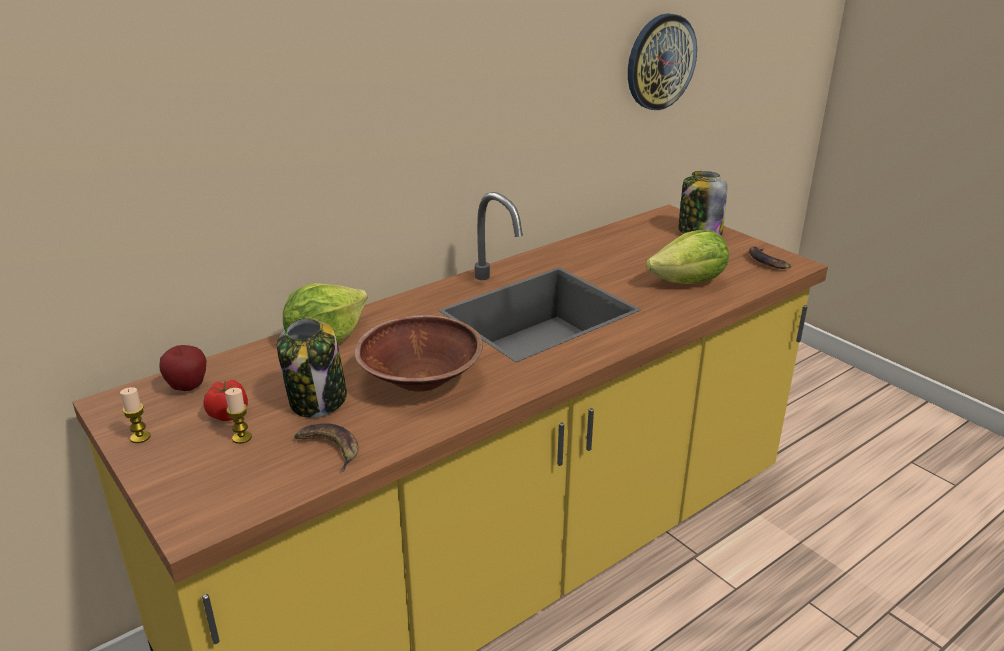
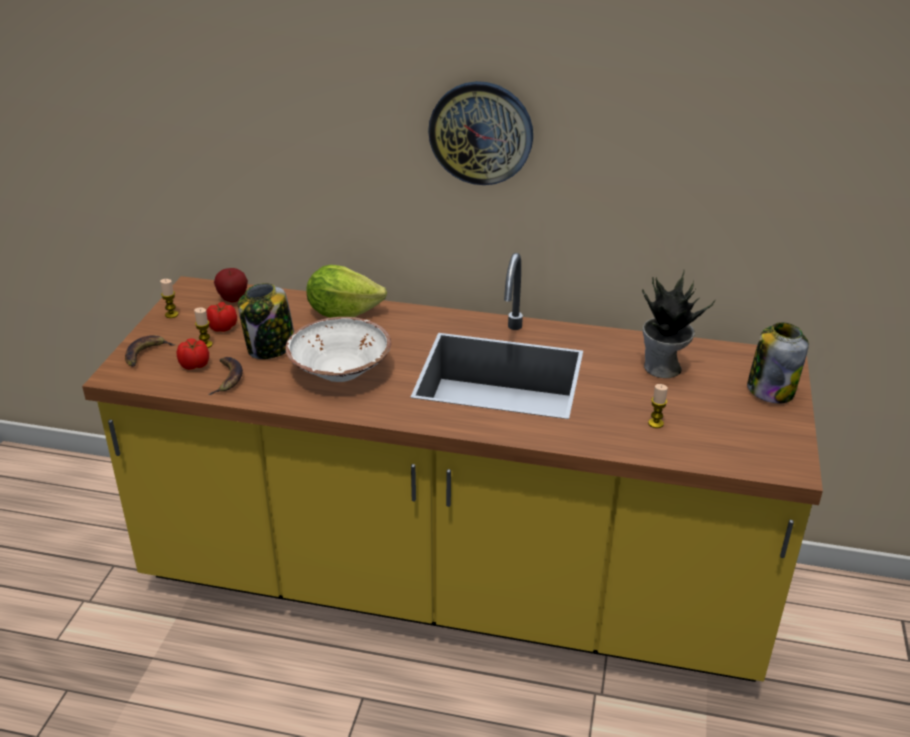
camera: 50 degrees right, 5 degrees up
brown bowl [354,315,483,392] -> white bowl [285,317,391,382]
wall clock [628,13,697,110] -> wall clock moved to [428,81,533,185]
lettuce [646,230,729,284] -> candle [648,384,668,428]
banana [749,246,791,269] -> banana moved to [125,335,176,367]
none -> tomato [177,338,209,370]
none -> potted plant [642,270,715,378]

